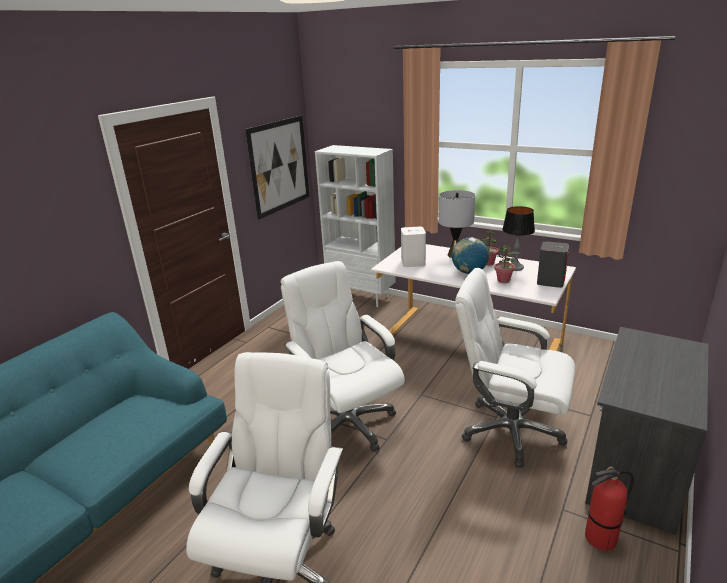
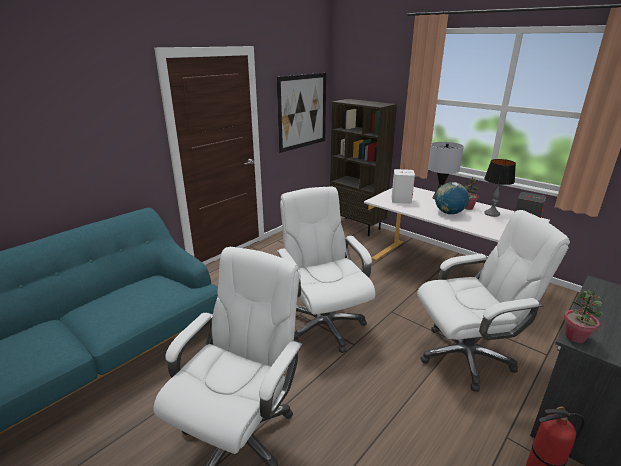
camera: 10 degrees right, 0 degrees up
white bookcase [315,145,396,307] -> brown bookcase [330,99,397,236]
white office chair [455,268,575,468] -> white office chair turned 135 degrees clockwise [417,210,570,392]
potted plant [494,245,515,283] -> potted plant moved to [564,290,603,343]

